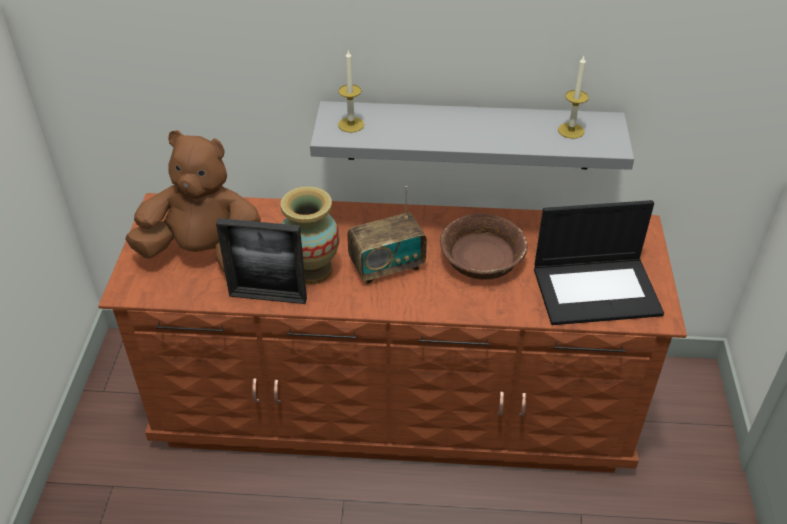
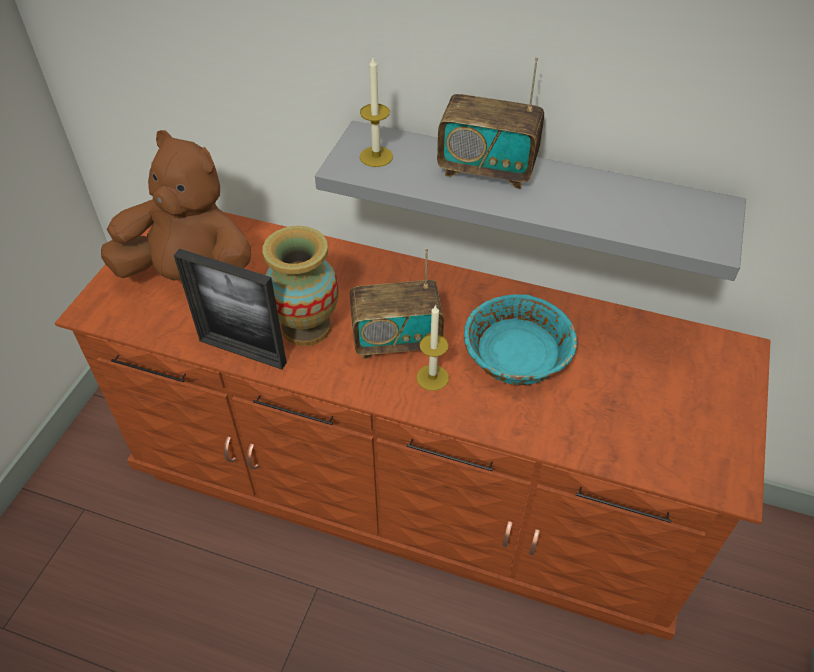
camera: 15 degrees right, 5 degrees up
brown bowl [440,213,528,280] -> turquoise bowl [464,294,577,385]
laptop [534,200,664,325] -> none
candle [558,56,589,139] -> candle moved to [416,304,449,391]
none -> radio [437,57,544,189]

